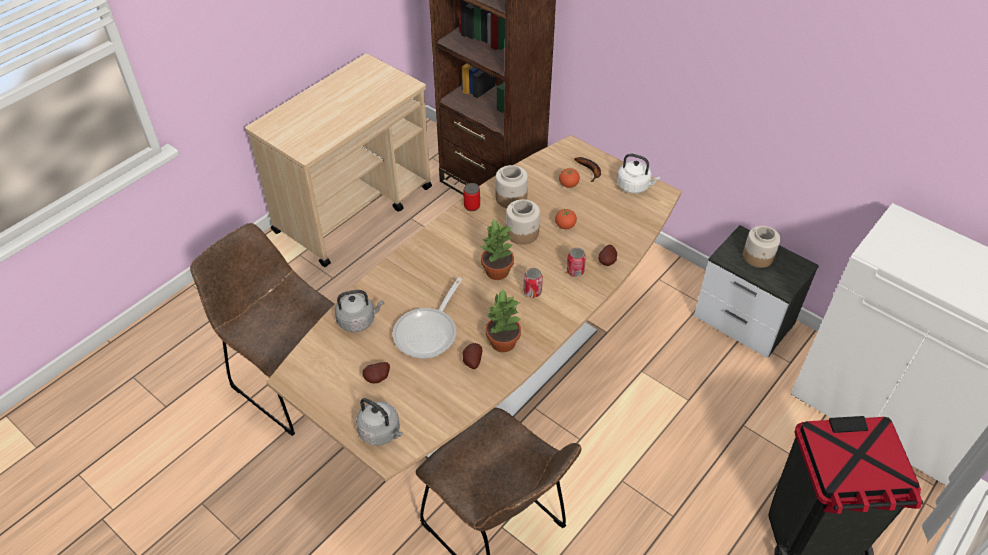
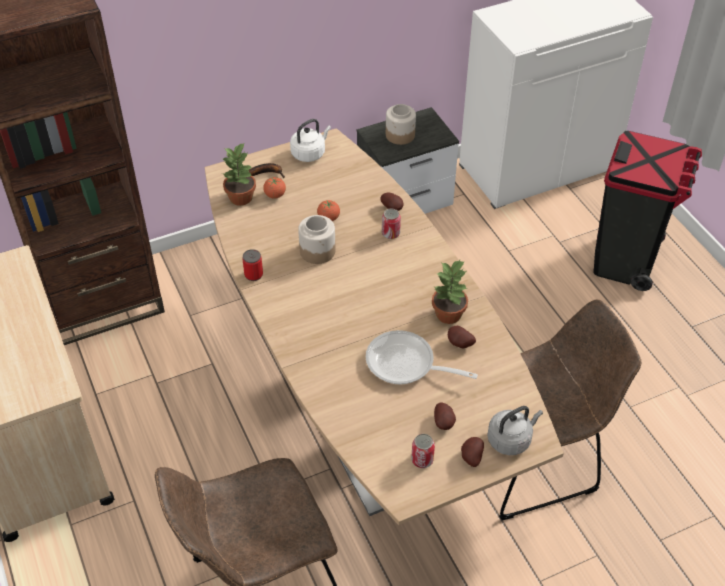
camera: 65 degrees left, 0 degrees up
grey kettle [335,290,384,332] -> none
frying pan [393,277,463,358] -> frying pan turned 150 degrees clockwise [366,330,478,385]
potted plant [481,218,514,280] -> potted plant moved to [222,144,256,206]
jar [496,165,528,208] -> none
can [523,268,543,298] -> can moved to [411,434,435,468]
none -> potato [461,437,484,467]

